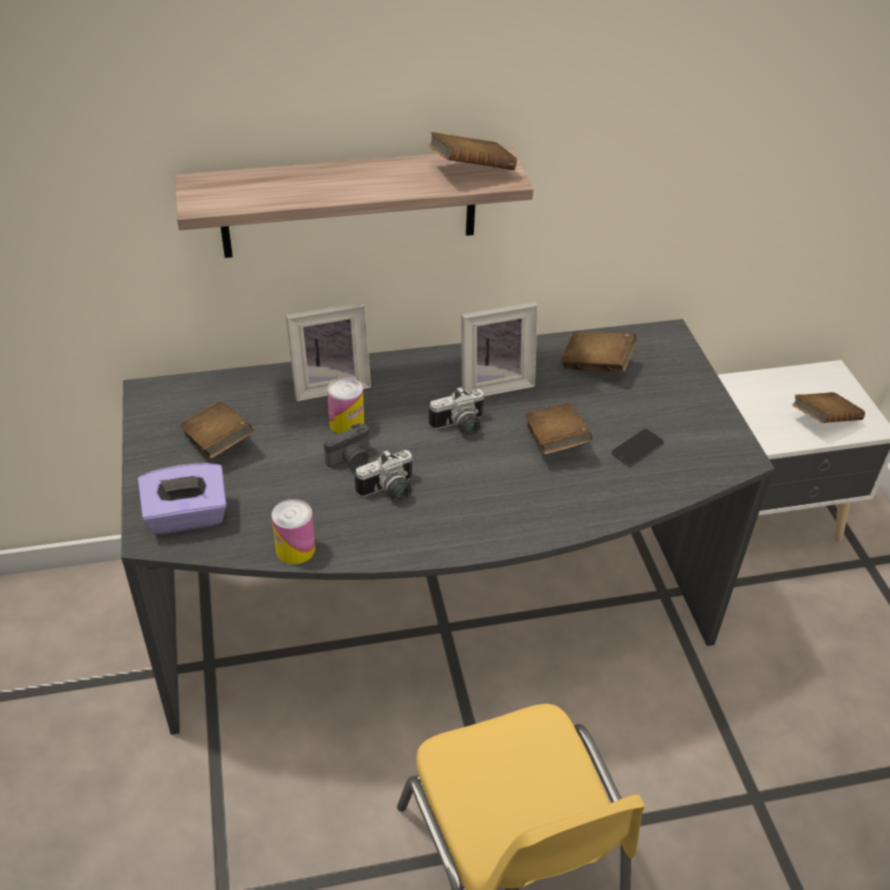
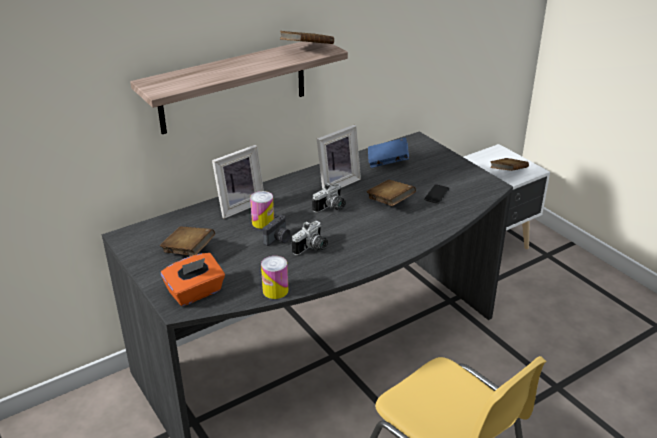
camera: 20 degrees left, 10 degrees down
purple tissue box [138,463,227,534] -> orange tissue box [161,253,225,306]
brown book [560,331,636,373] -> blue book [368,137,409,168]

